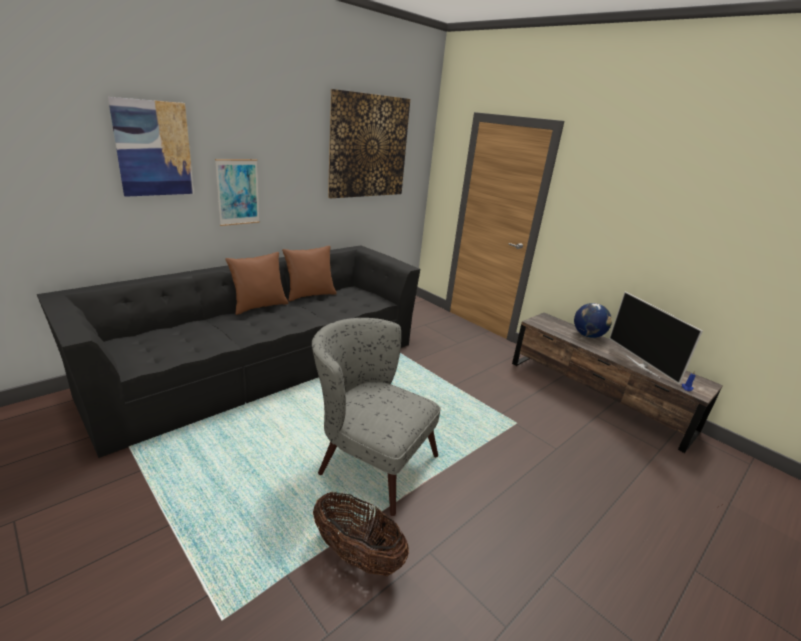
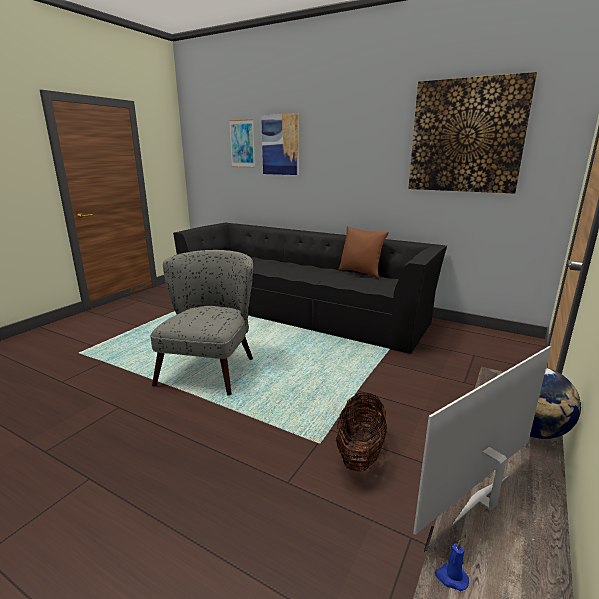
camera: 75 degrees right, 5 degrees down
picture [215,159,260,226] -> picture moved to [229,119,255,168]
brown pillow [225,252,288,315] -> none
basket [313,492,409,576] -> basket moved to [336,392,387,472]

